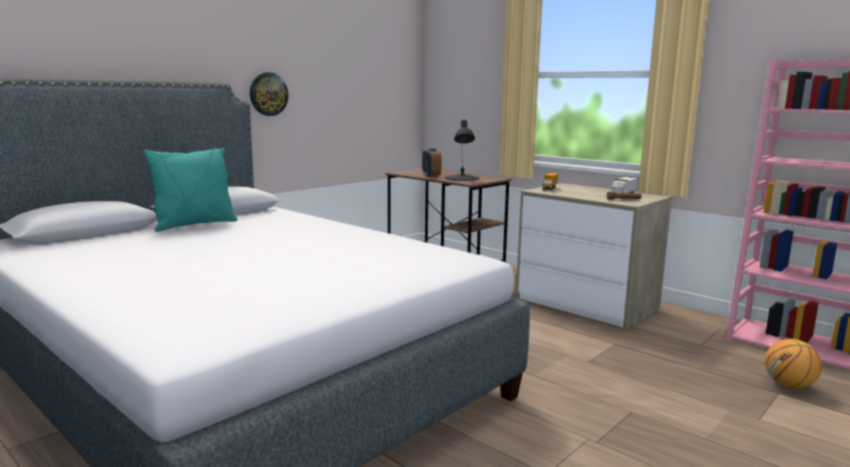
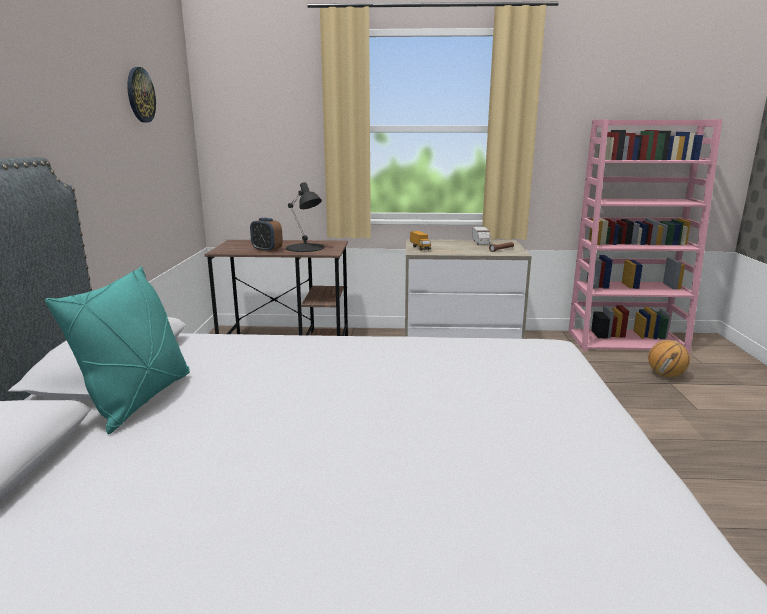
camera: 40 degrees left, 5 degrees up
wall clock [250,72,288,116] -> wall clock moved to [127,67,156,123]

